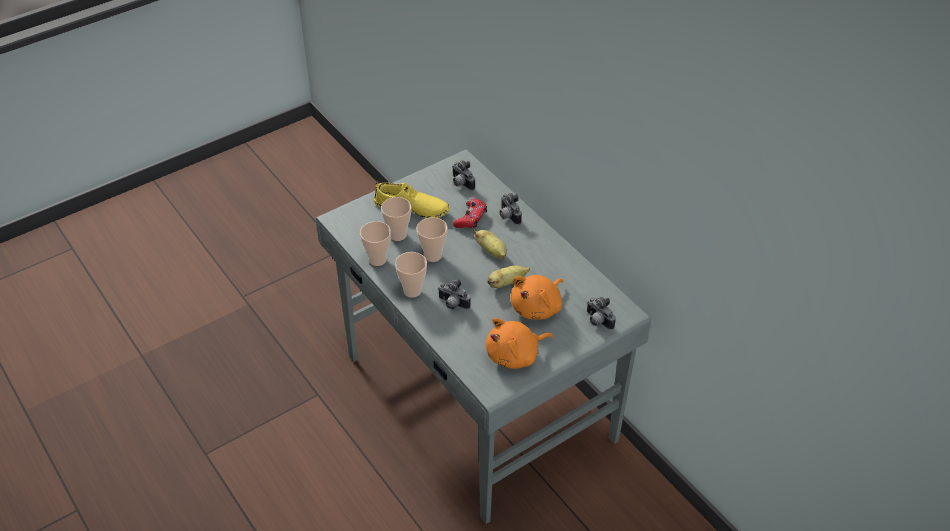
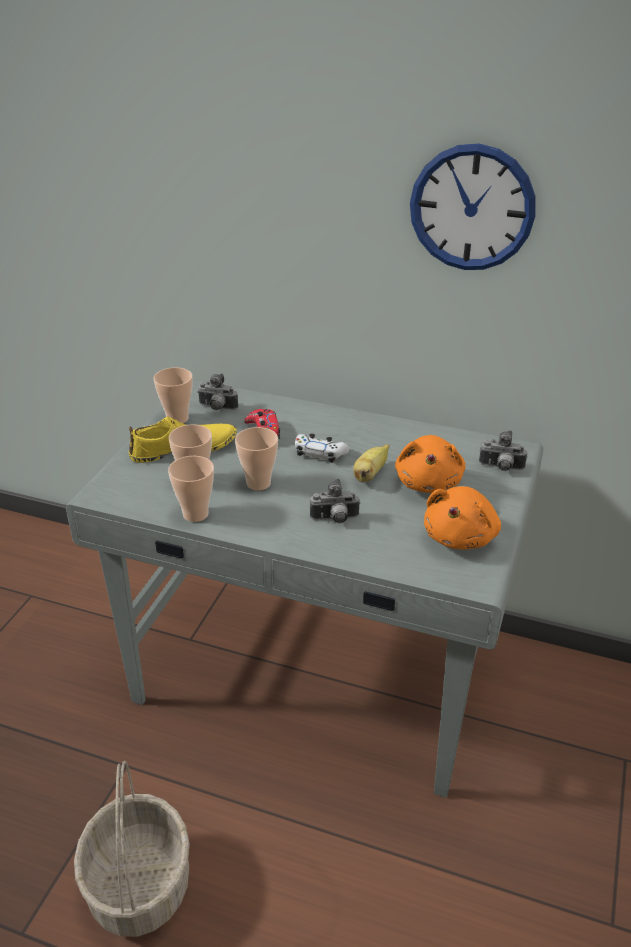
camera: 35 degrees left, 10 degrees down
cup [395,252,427,298] -> cup moved to [153,367,193,423]
banana [473,227,507,259] -> white game controller [295,433,349,463]
camera [499,193,522,225] -> none
none -> basket [74,761,190,937]
none -> wall clock [410,144,536,270]

